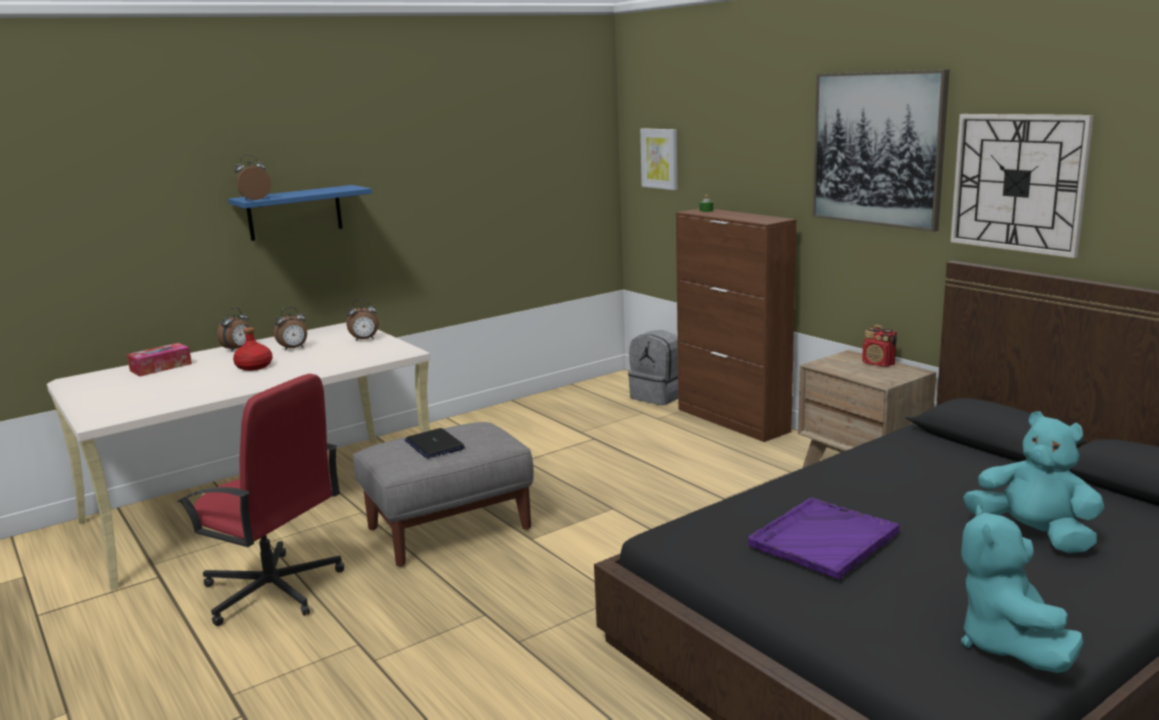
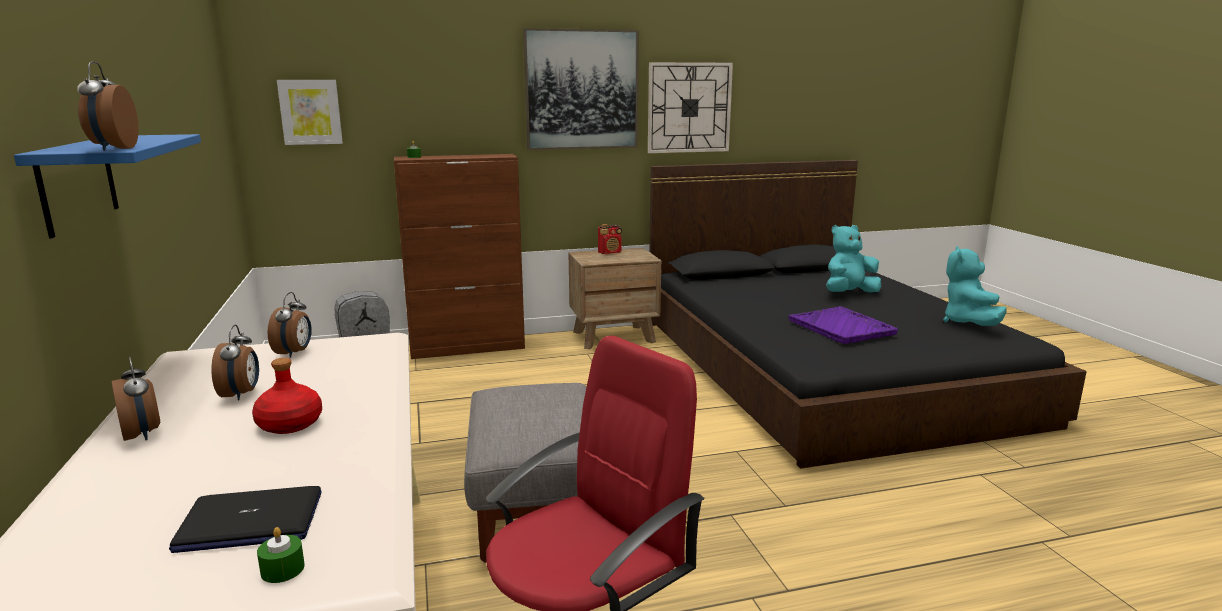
camera: 70 degrees left, 0 degrees up
tissue box [127,343,192,376] -> none
laptop [405,428,465,458] -> laptop moved to [169,486,322,553]
turquoise plush toy [961,504,1083,673] -> turquoise plush toy turned 75 degrees clockwise [943,246,1007,326]
none -> green candle [257,527,305,583]

